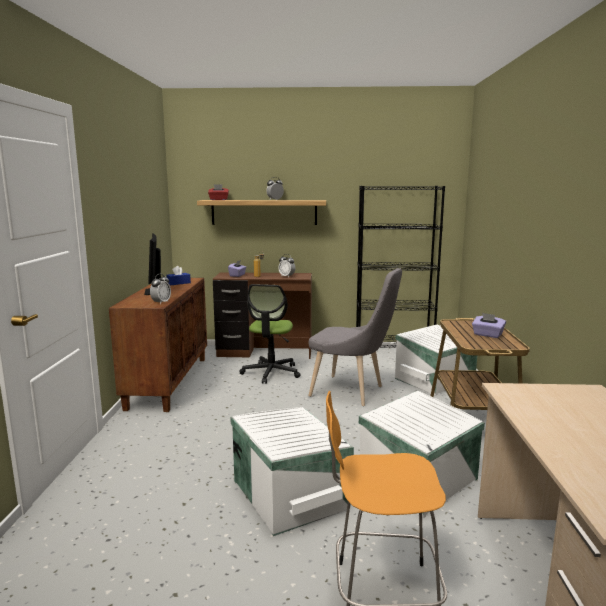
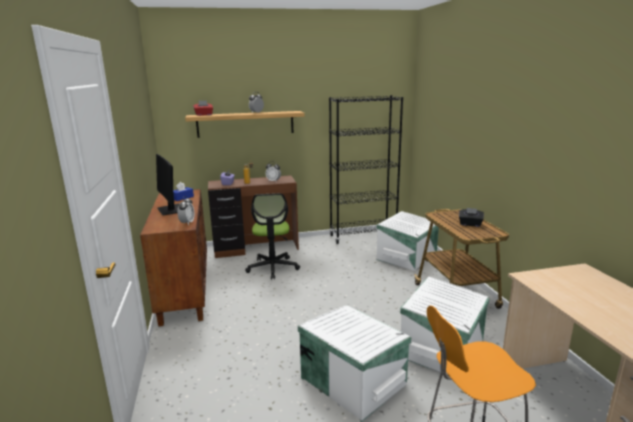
camera: 15 degrees left, 5 degrees up
grey chair [308,268,402,406] -> none
purple tissue box [472,313,506,338] -> black tissue box [459,208,484,227]

